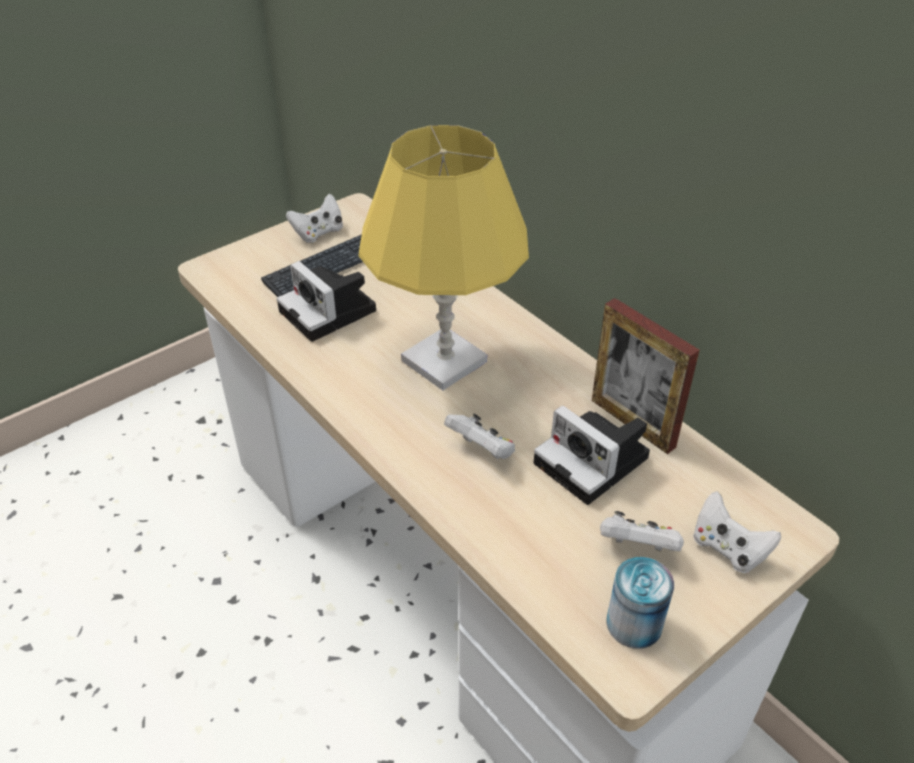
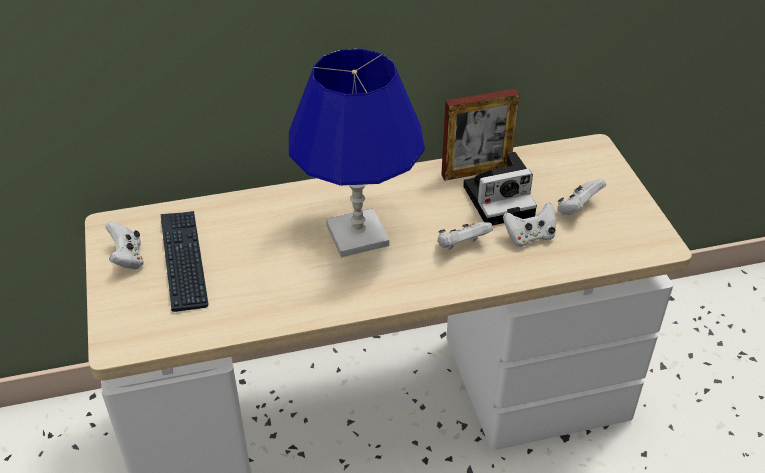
camera: 65 degrees left, 0 degrees up
camera [277,261,376,342] -> none
yellow table lamp [359,125,529,391] -> blue table lamp [289,48,425,257]
can [606,557,674,649] -> none
white game controller [693,491,781,573] -> white game controller moved to [503,202,556,247]

